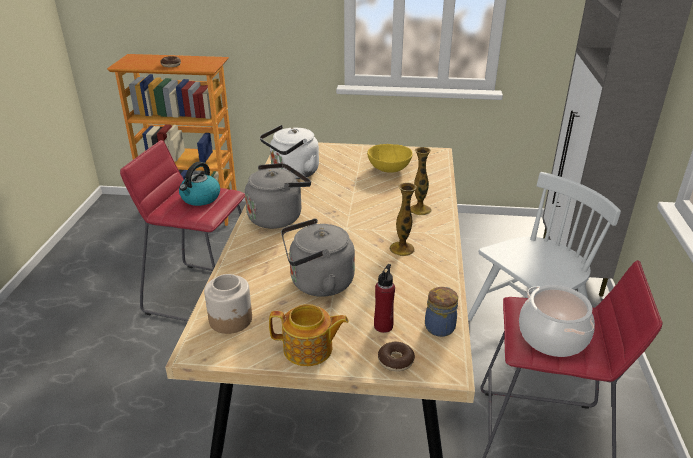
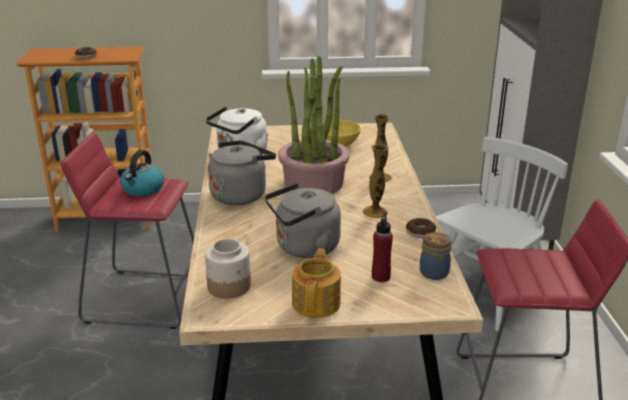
camera: 10 degrees left, 5 degrees down
teapot [269,304,349,366] -> teapot turned 75 degrees counterclockwise [292,248,341,318]
donut [378,342,415,371] -> donut moved to [406,218,436,238]
cooking pot [519,285,595,357] -> none
none -> potted plant [278,56,350,194]

